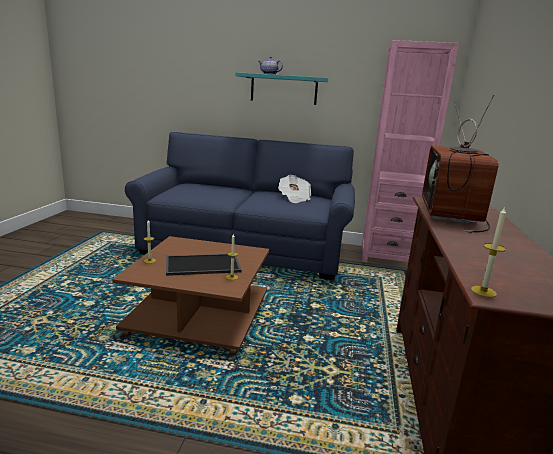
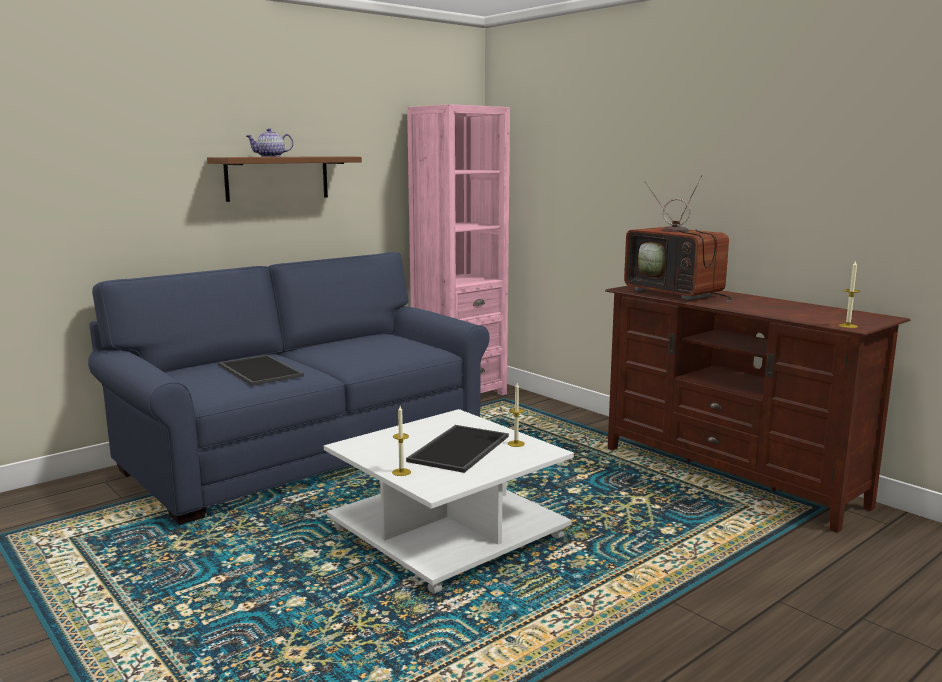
camera: 50 degrees left, 5 degrees down
brown coffee table [112,236,269,355] -> white coffee table [324,409,574,594]
turquoise shelf [236,72,328,105] -> brown shelf [207,156,362,202]
newspaper [278,175,311,203] -> none
none -> tray [218,355,304,386]

